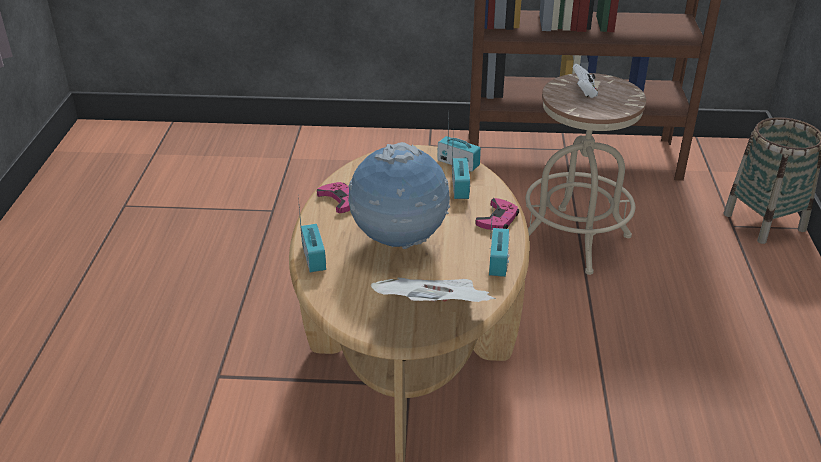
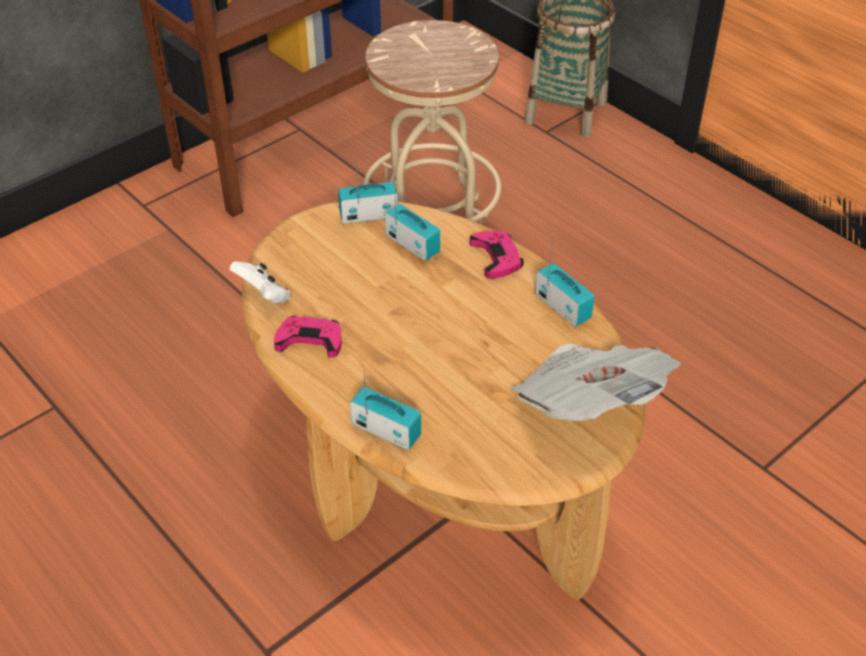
camera: 45 degrees left, 10 degrees up
globe [348,142,450,249] -> none
white game controller [572,64,598,98] -> white game controller moved to [230,261,291,304]

